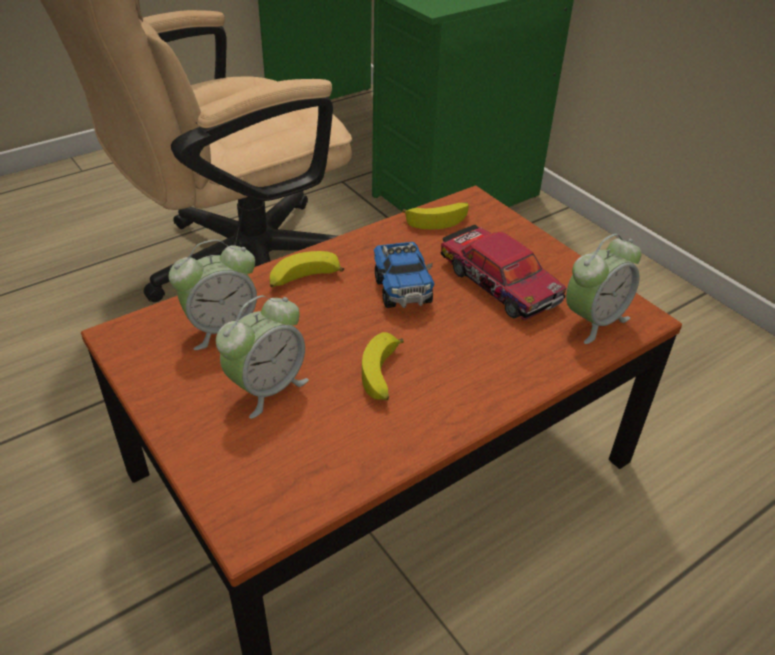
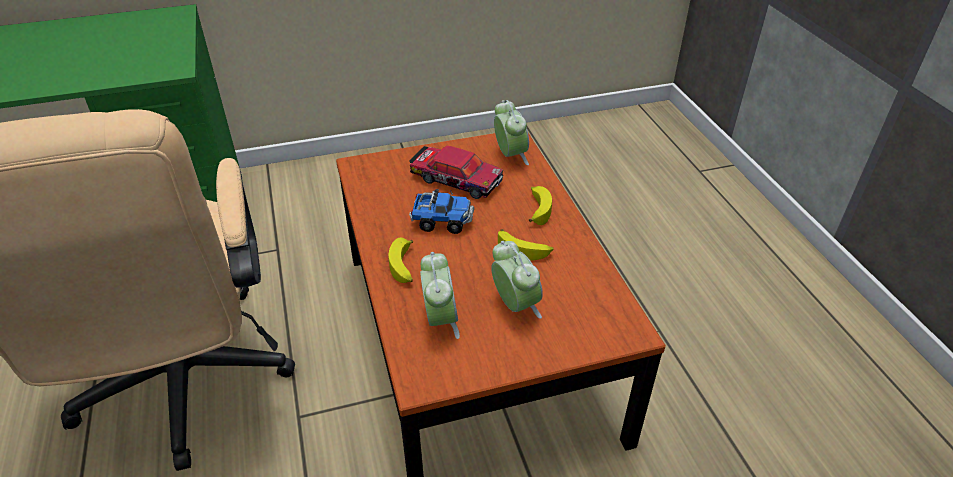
camera: 70 degrees left, 0 degrees up
banana [402,202,469,229] -> banana moved to [529,186,552,225]
toy car [441,225,566,320] -> toy car turned 45 degrees clockwise [409,146,503,199]

